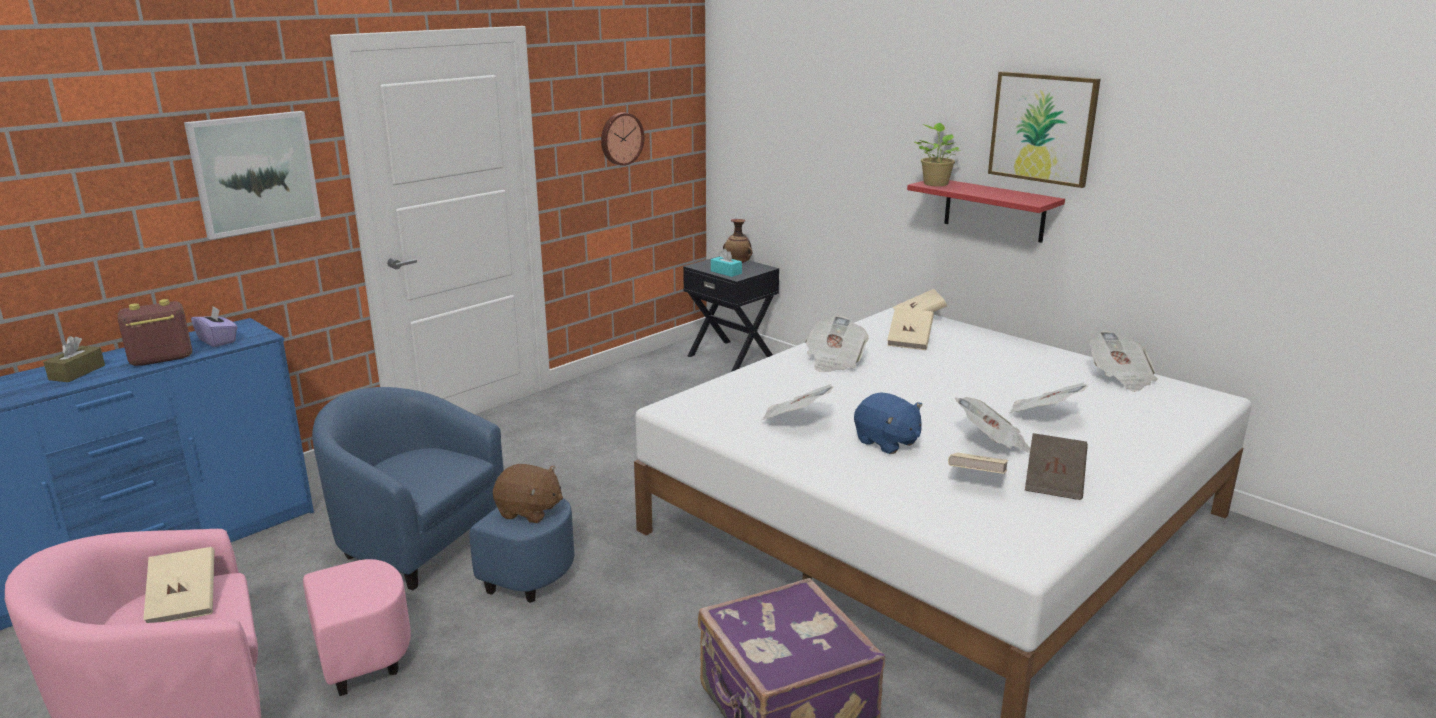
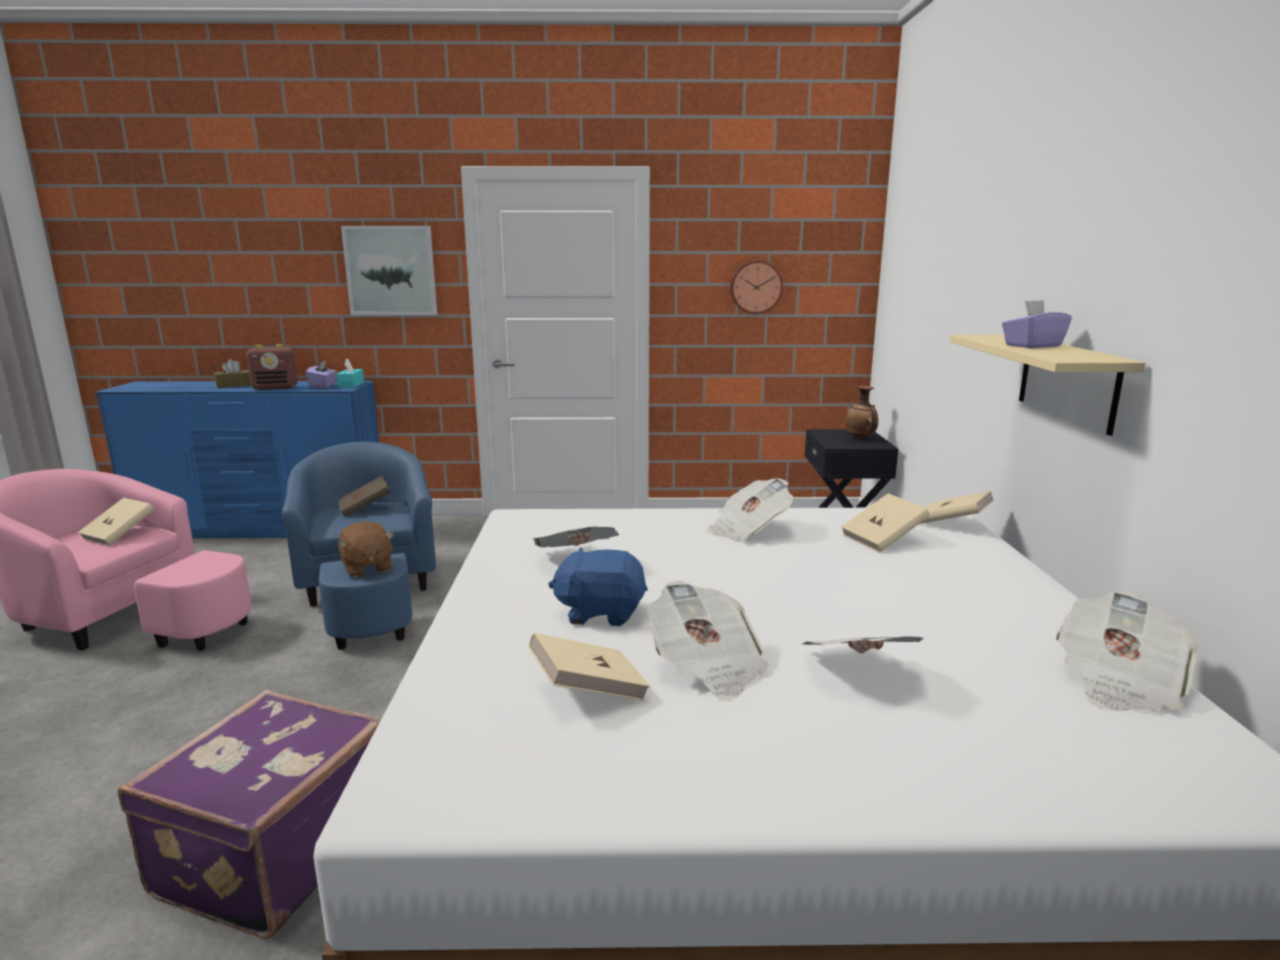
camera: 45 degrees right, 5 degrees down
radio [118,299,192,366] -> radio turned 150 degrees clockwise [247,344,297,390]
turquoise tissue box [711,249,742,277] -> turquoise tissue box moved to [336,359,364,388]
blue plush toy [854,392,922,454] -> blue plush toy turned 90 degrees clockwise [548,547,648,626]
red shelf [907,180,1065,243] -> beige shelf [950,335,1146,436]
potted plant [913,123,961,186] -> none
picture [988,71,1101,188] -> none
brown book [1025,433,1088,500] -> brown book moved to [338,476,391,517]
none -> purple tissue box [1002,300,1072,348]

